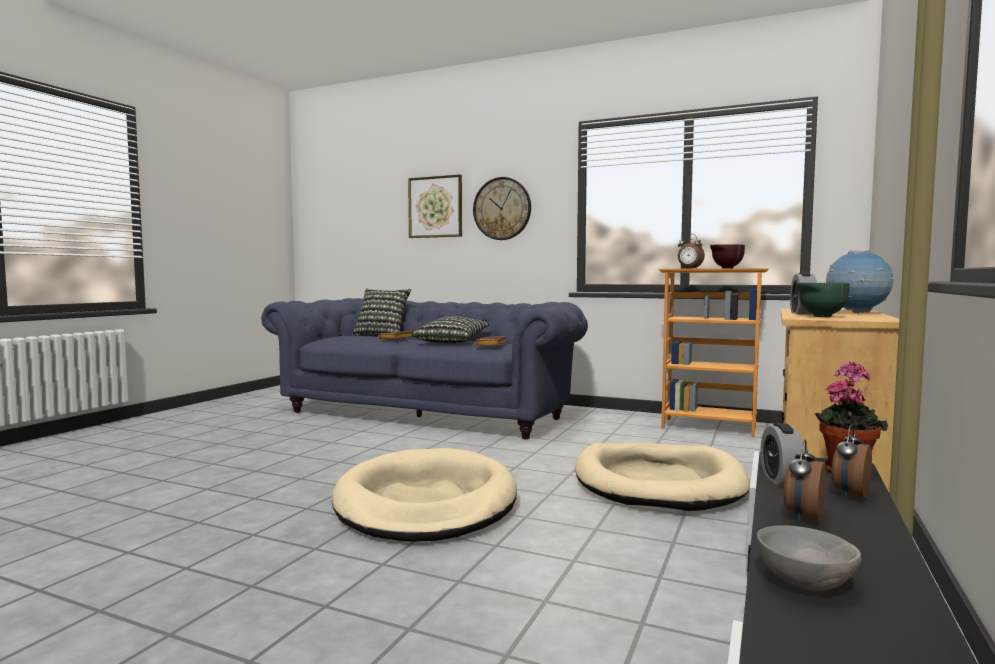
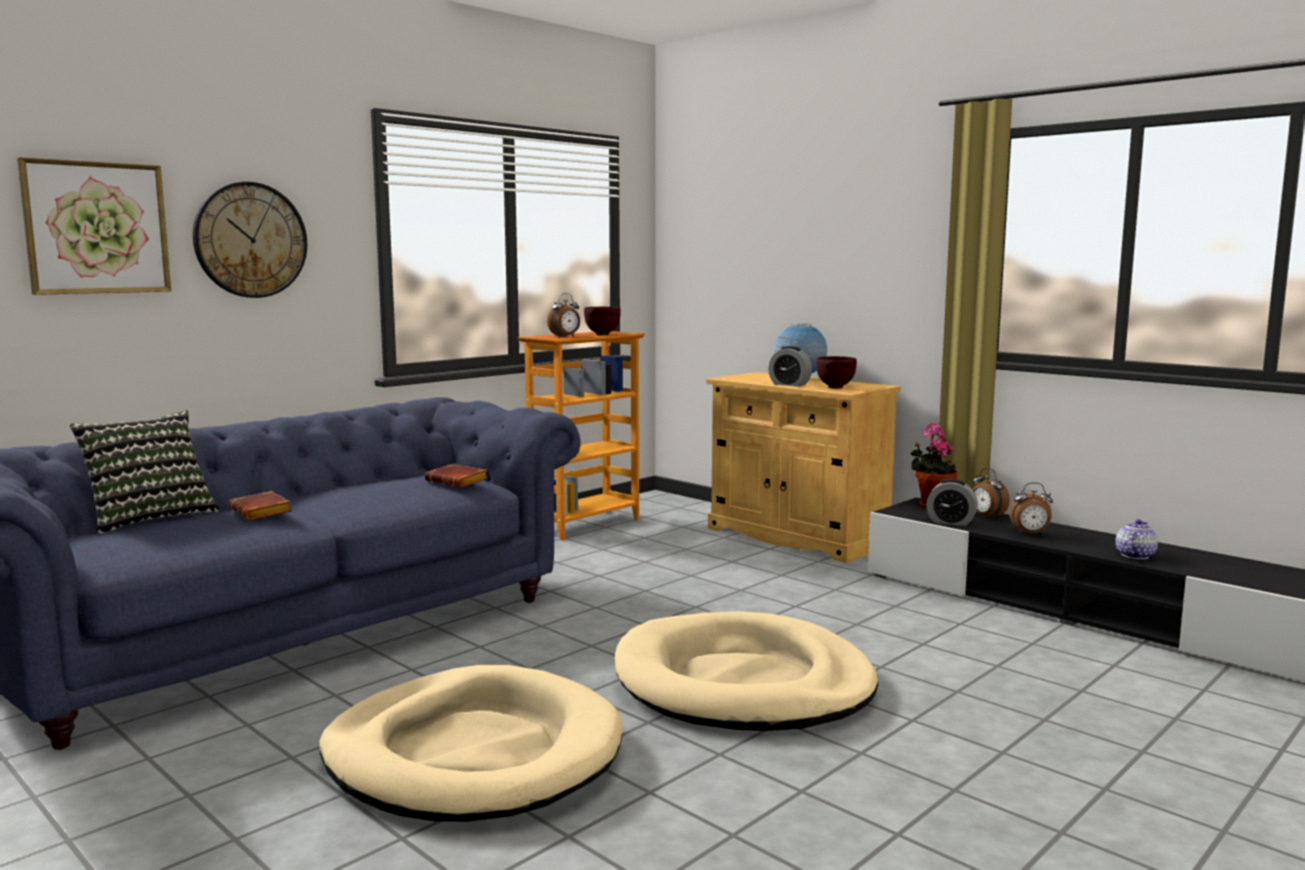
camera: 70 degrees left, 5 degrees up
pillow [412,316,490,344] -> none
beige dog bed [575,443,750,511] -> beige dog bed moved to [319,665,623,822]
grey bowl [757,525,862,590] -> teapot [1115,519,1158,559]
alarm clock [784,440,826,522] -> alarm clock turned 45 degrees counterclockwise [1009,482,1053,535]
green bowl [797,283,850,317] -> brown bowl [816,356,857,388]

